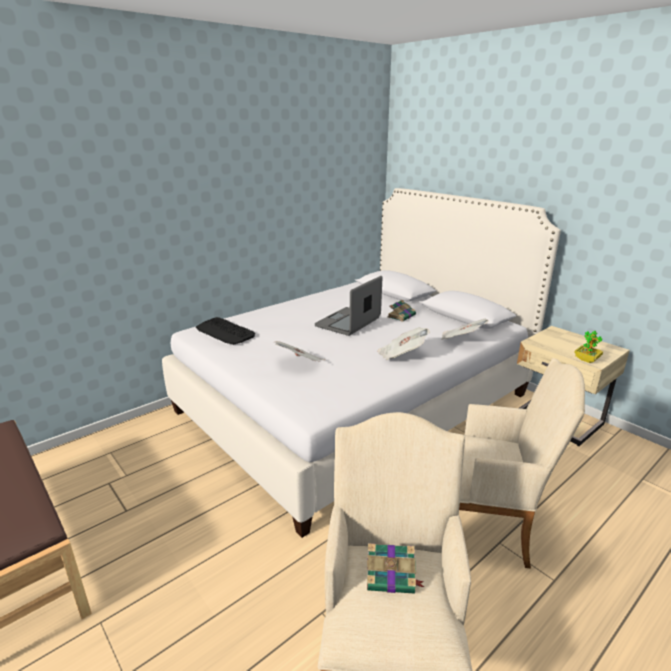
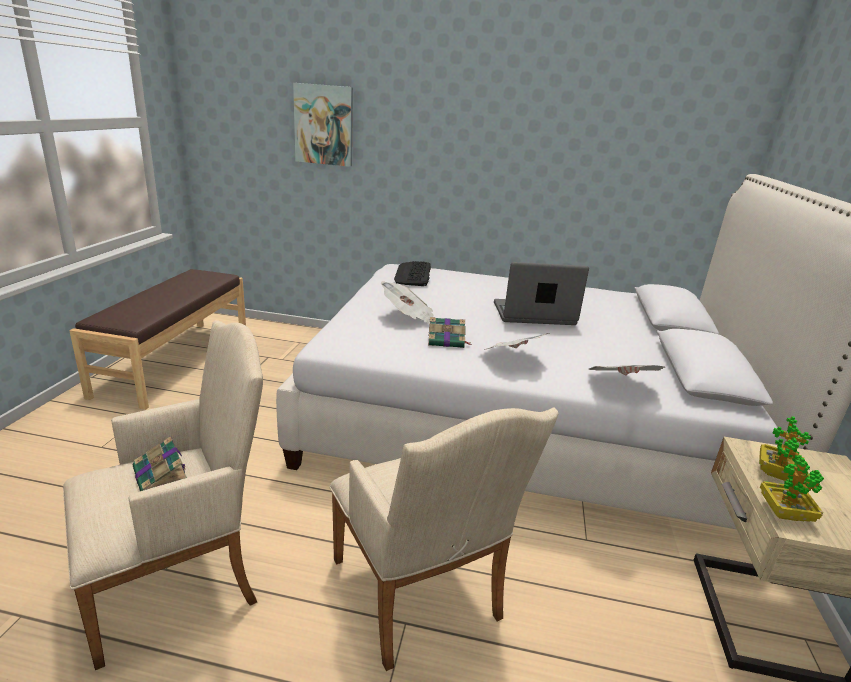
camera: 50 degrees right, 0 degrees up
book [387,300,416,322] -> book moved to [428,317,471,348]
none -> picture [293,83,353,167]
none -> potted plant [759,416,811,481]

